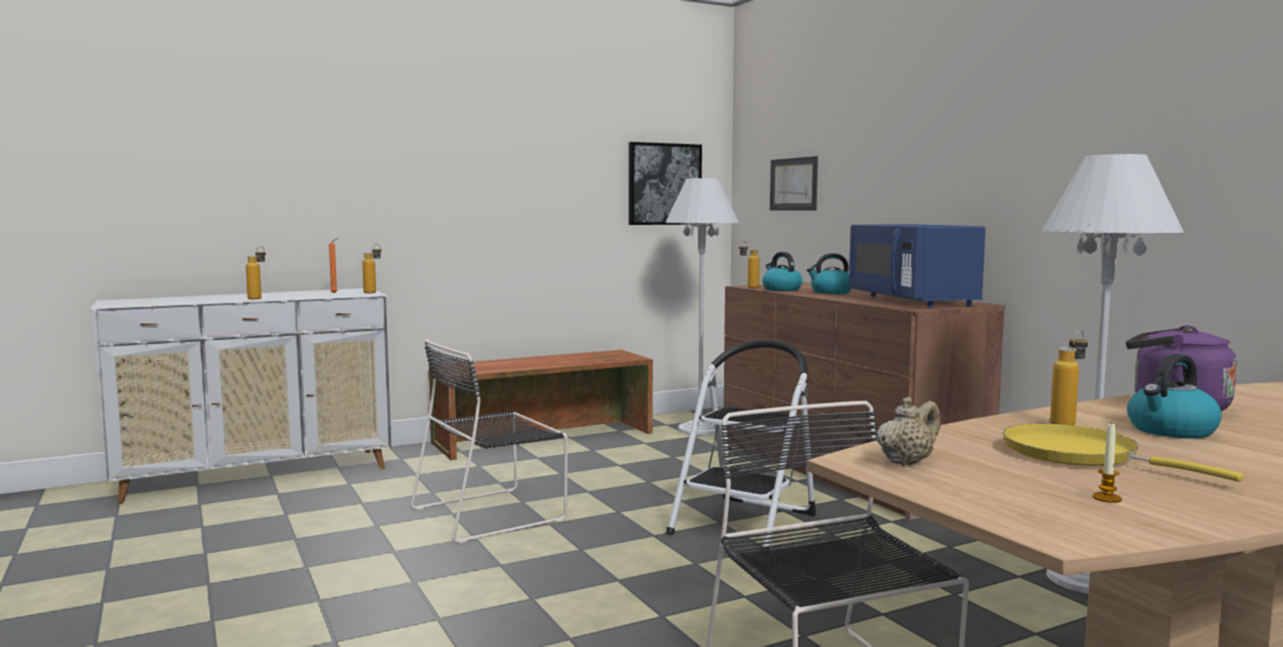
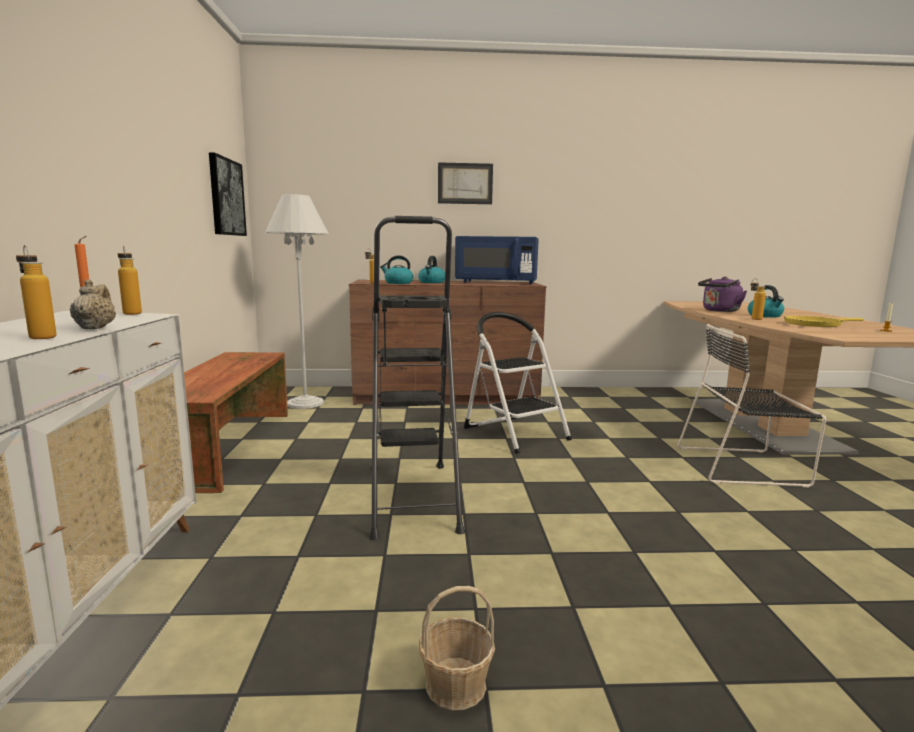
camera: 65 degrees left, 5 degrees up
black chair [411,339,568,543] -> step ladder [369,216,465,540]
picture [770,156,818,211] -> picture moved to [438,162,493,204]
beige teapot [877,397,941,466] -> beige teapot moved to [70,279,116,329]
white floor lamp [1042,154,1184,594] -> none
none -> basket [419,586,495,710]

